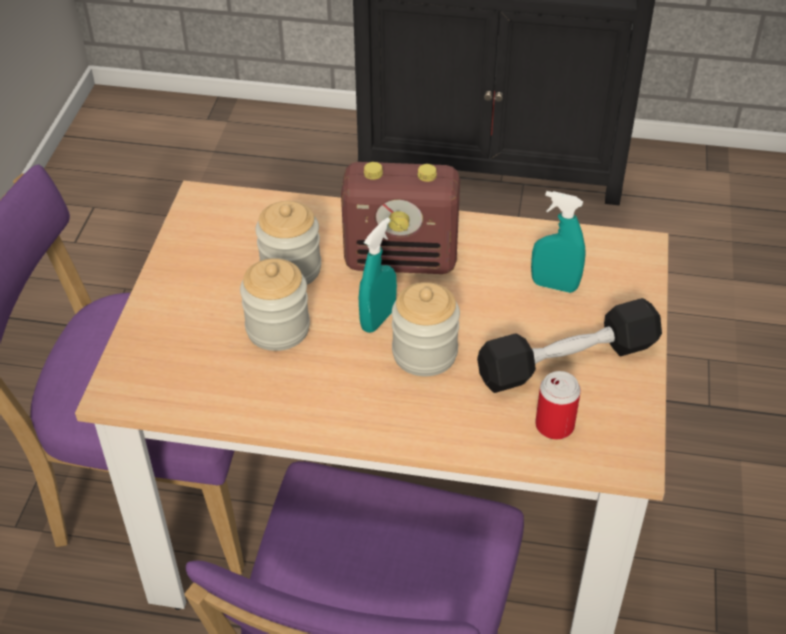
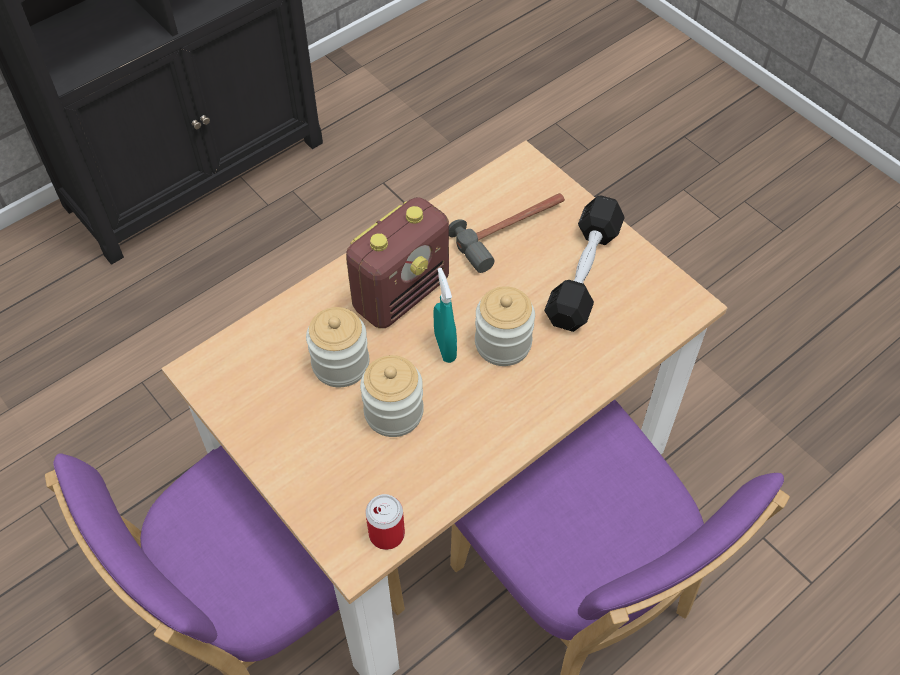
camera: 50 degrees left, 10 degrees up
turquoise spray bottle [531,191,586,293] -> hammer [449,193,565,273]
can [535,371,581,439] -> can moved to [365,494,405,550]

